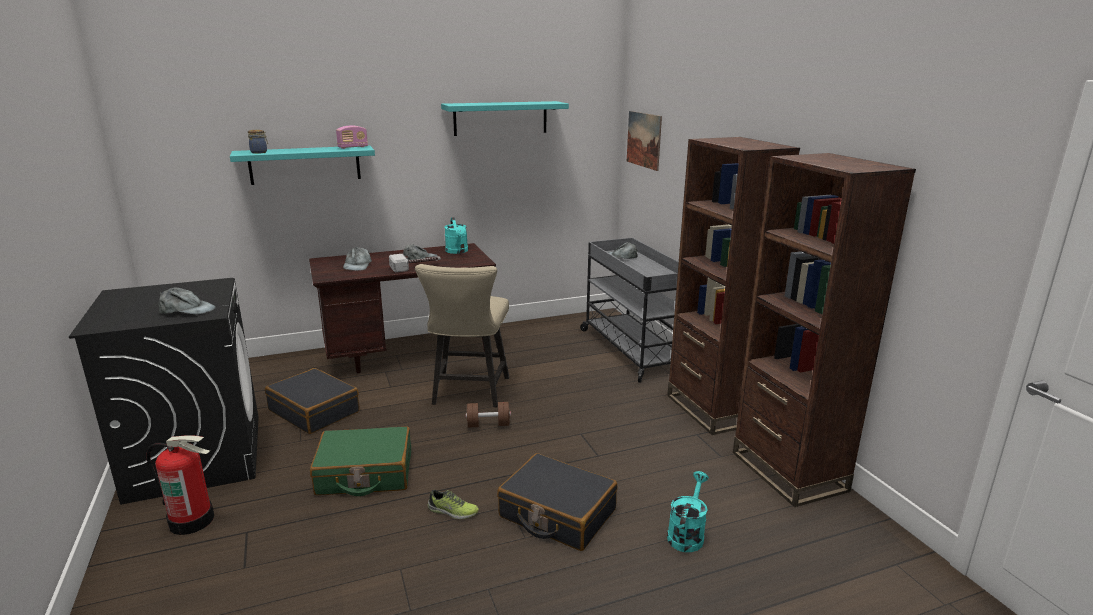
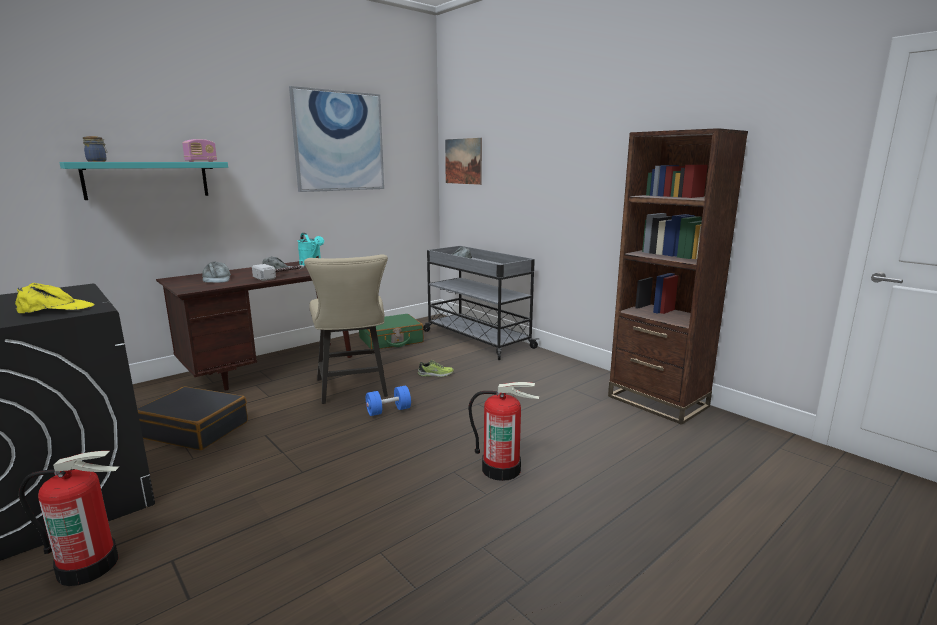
camera: 20 degrees left, 5 degrees down
grey cap [158,287,216,315] -> yellow cap [15,283,95,313]
green suitcase [310,426,411,496] -> green suitcase moved to [359,314,424,349]
shoe [428,490,479,519] -> shoe moved to [418,360,454,377]
turquoise shelf [441,101,569,136] -> picture [289,86,384,192]
brown dumbbell [466,402,511,428] -> blue dumbbell [366,386,411,416]
black suitcase [497,453,617,551] -> fire extinguisher [468,382,539,481]
brown bookcase [667,137,800,435] -> none
turquoise watering can [667,471,709,552] -> none

